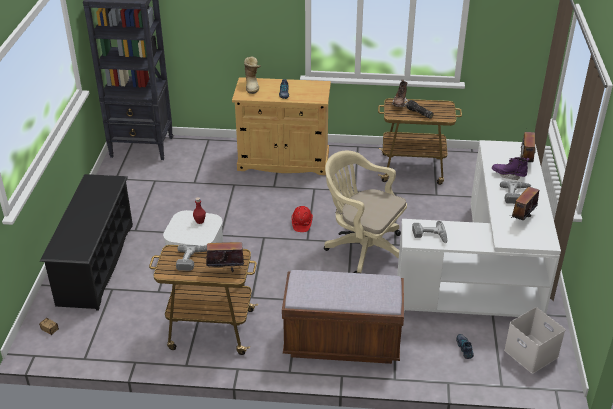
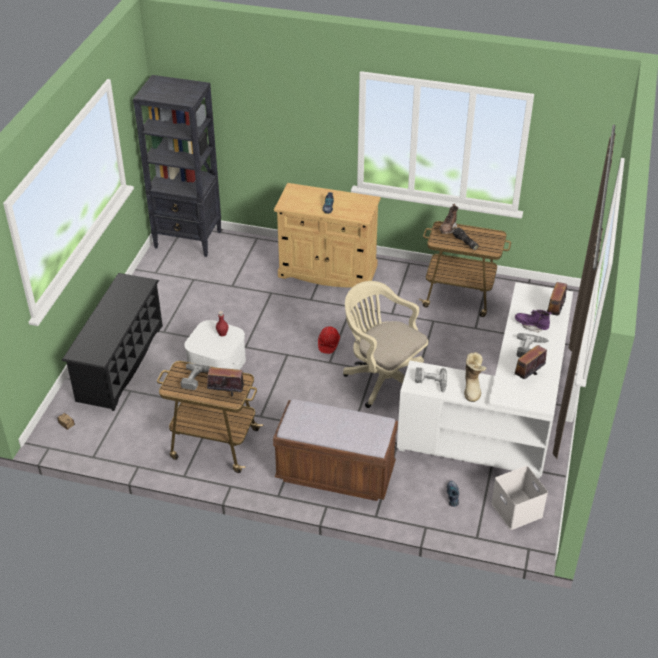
camera: 10 degrees right, 5 degrees up
boot [244,56,261,94] -> boot moved to [464,352,486,402]

